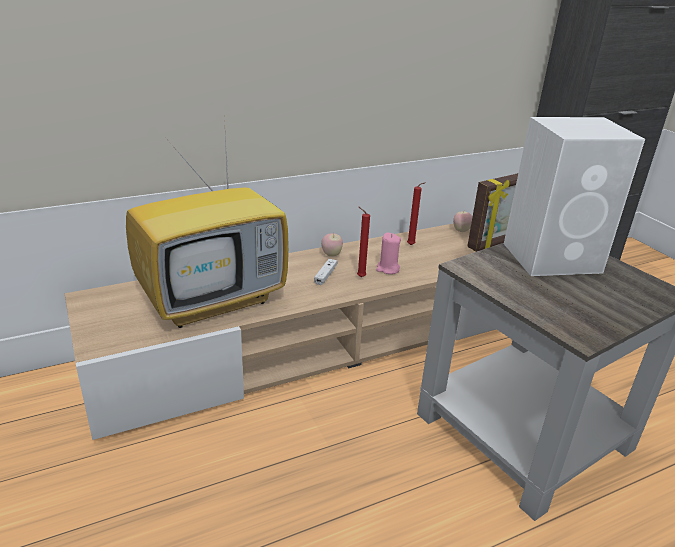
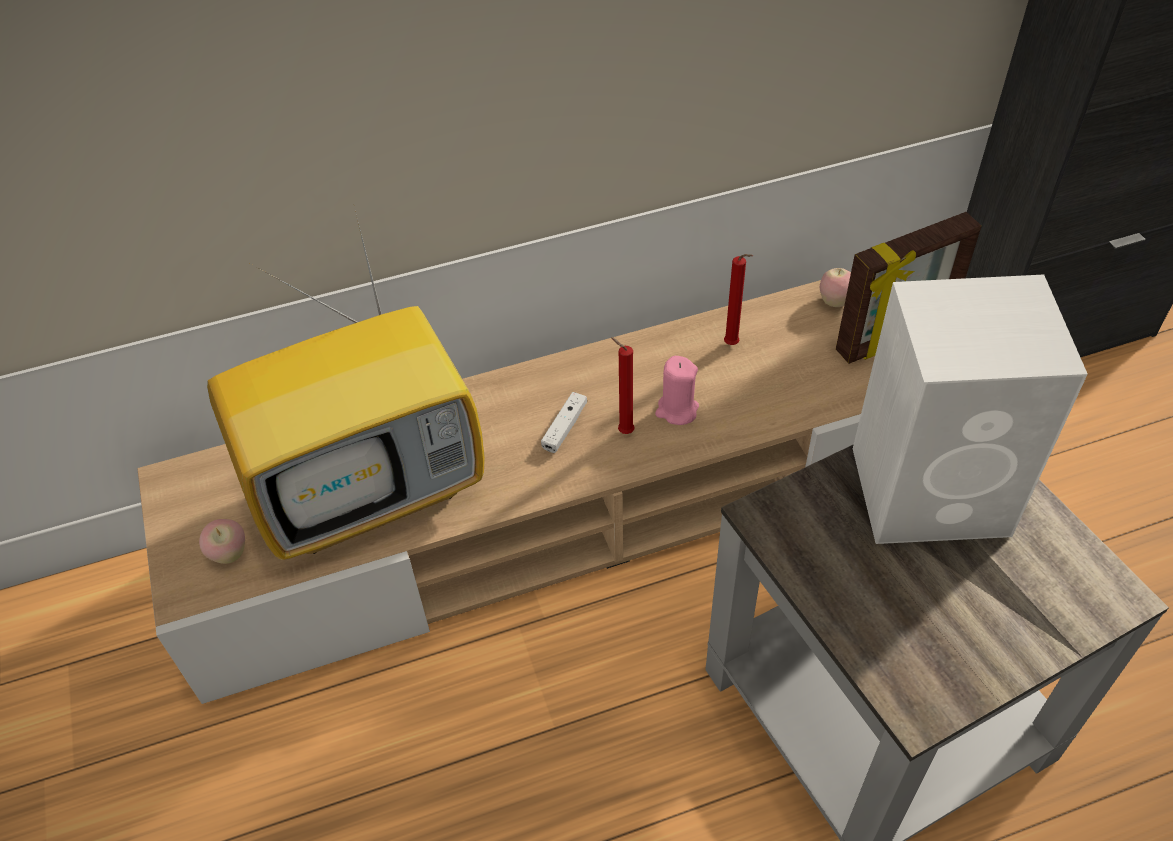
camera: 10 degrees right, 20 degrees up
apple [321,233,343,256] -> apple moved to [199,519,245,564]

